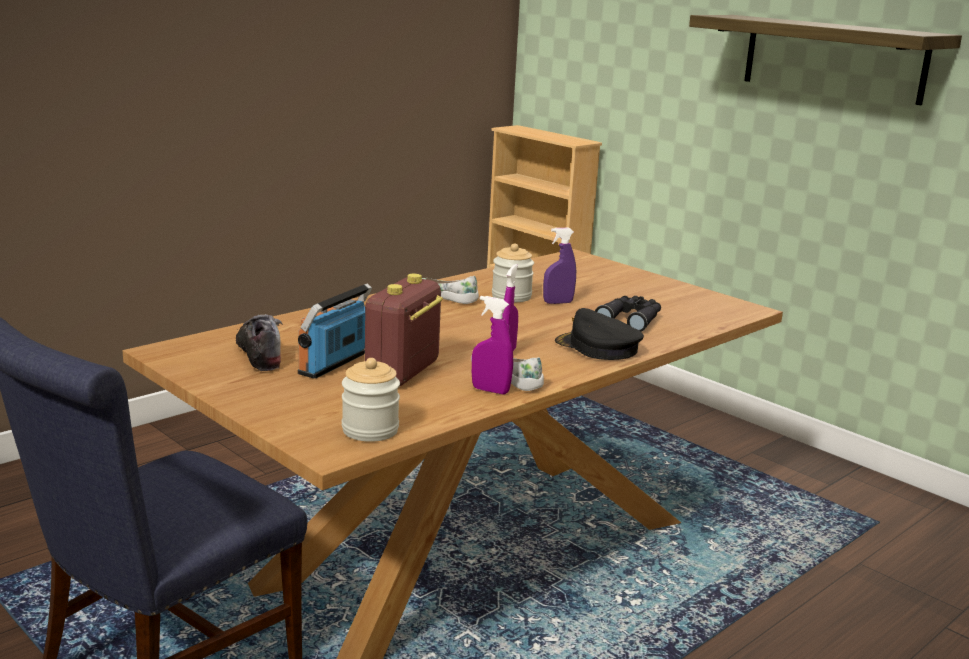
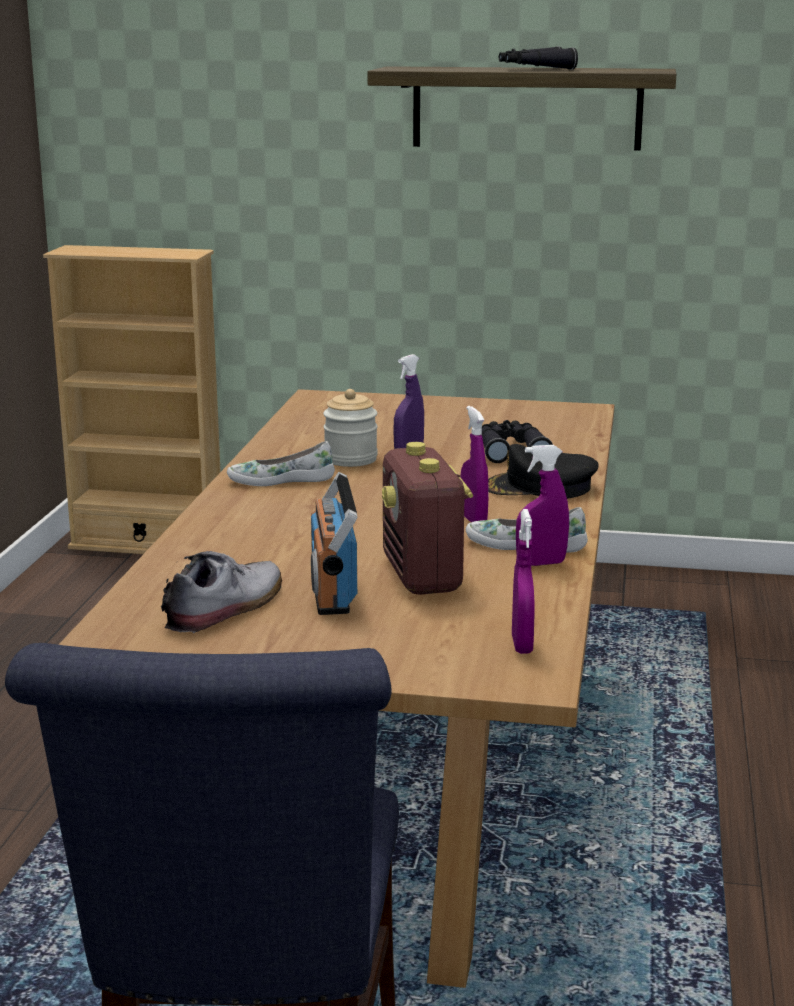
camera: 35 degrees left, 0 degrees up
shoe [236,314,282,371] -> shoe turned 90 degrees clockwise [161,551,282,633]
jar [342,358,400,442] -> purple spray bottle [512,509,535,654]
none -> black binoculars [499,46,578,70]

